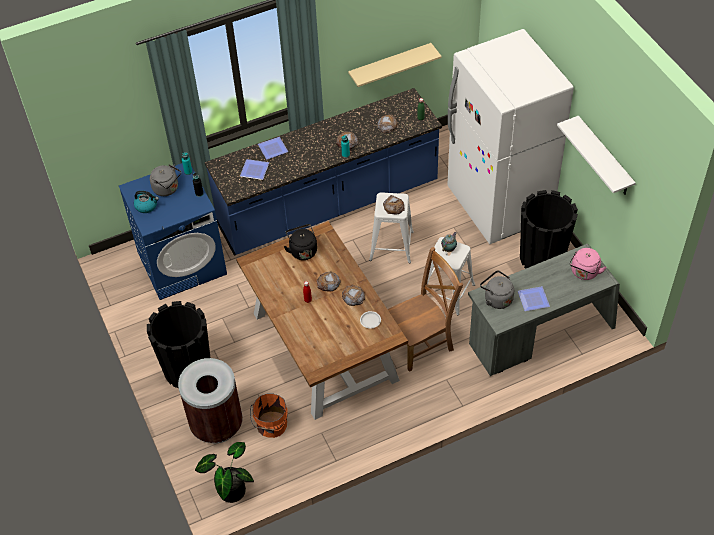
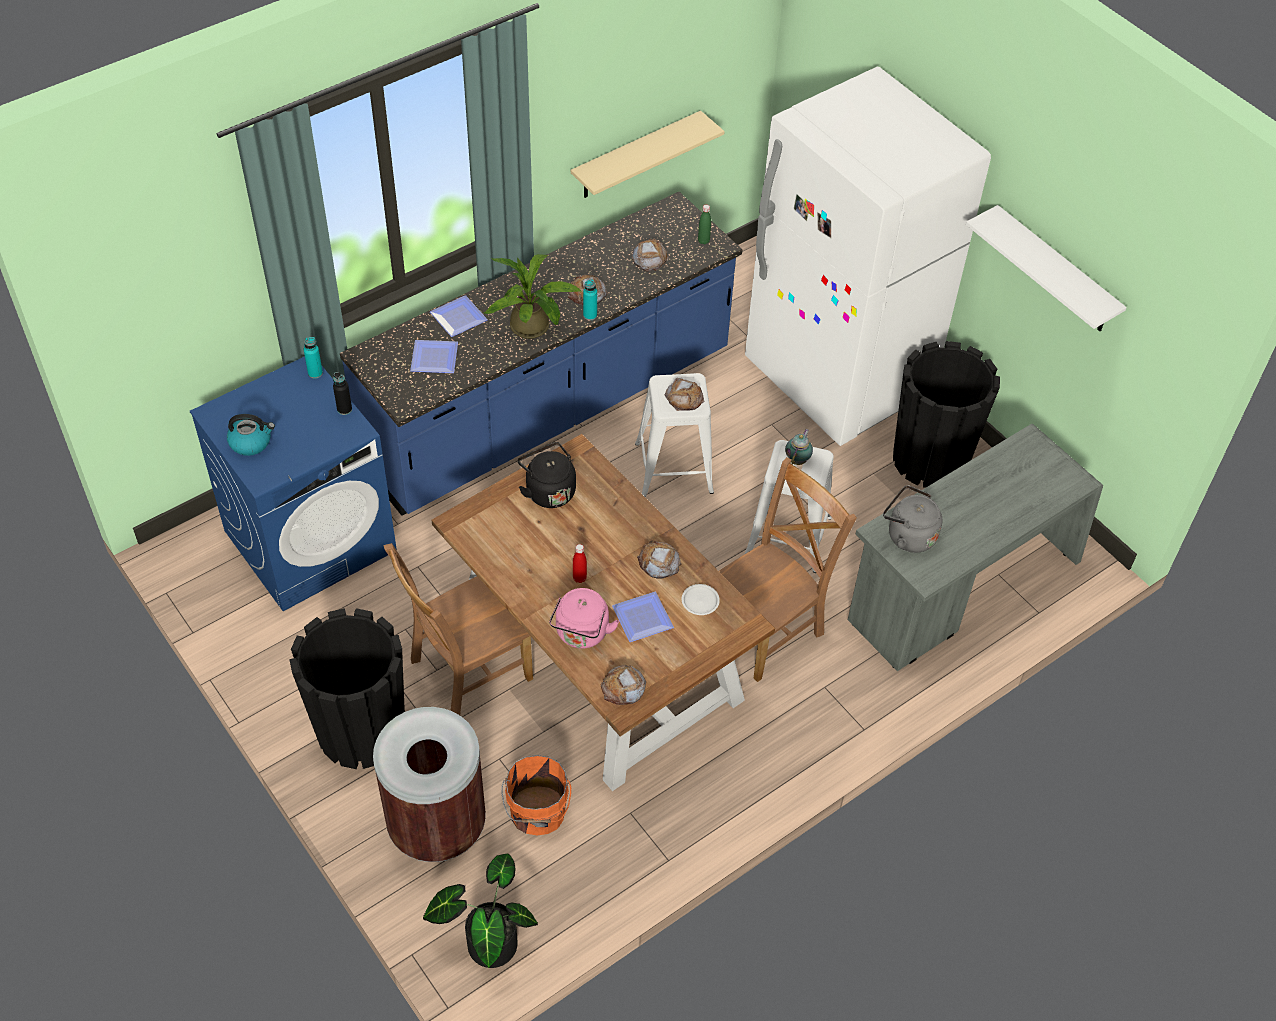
camera: 15 degrees left, 0 degrees up
grey kettle [150,164,181,196] -> none
bread [317,272,341,292] -> bread moved to [600,665,646,705]
plate [518,286,550,311] -> plate moved to [612,592,674,642]
pink kettle [569,248,607,280] -> pink kettle moved to [549,588,619,649]
none -> brown chair [383,543,533,715]
none -> potted plant [484,254,582,339]

